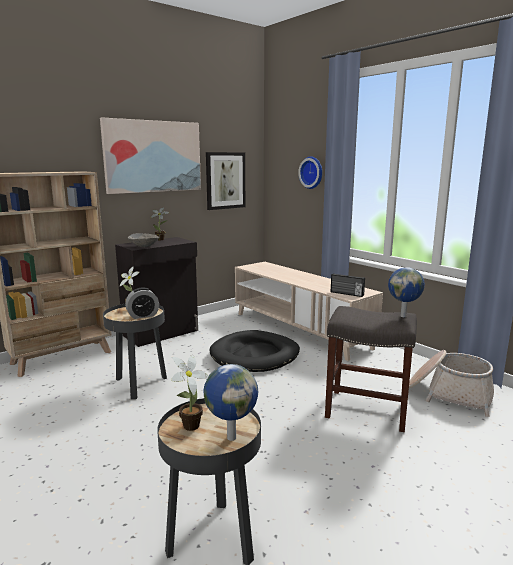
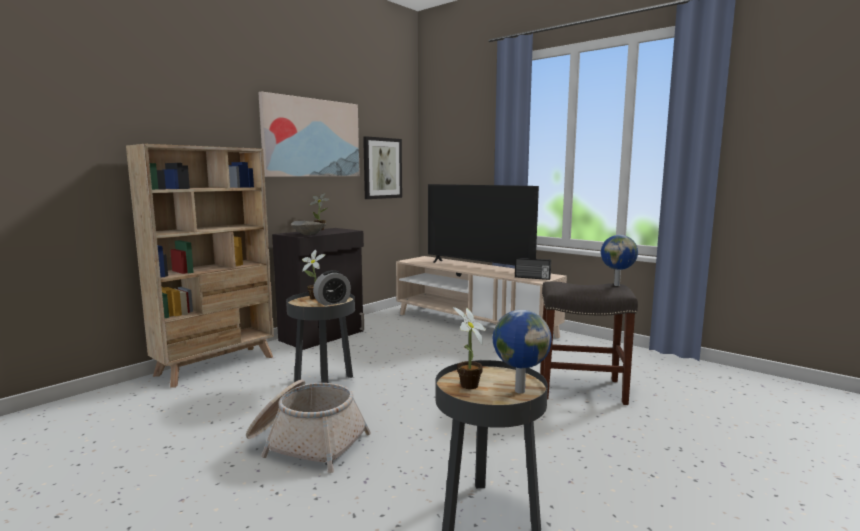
camera: 10 degrees left, 5 degrees down
black dog bed [209,330,300,372] -> none
wall clock [298,156,322,189] -> none
basket [409,350,494,417] -> basket moved to [246,380,371,473]
none -> television [428,184,539,266]

